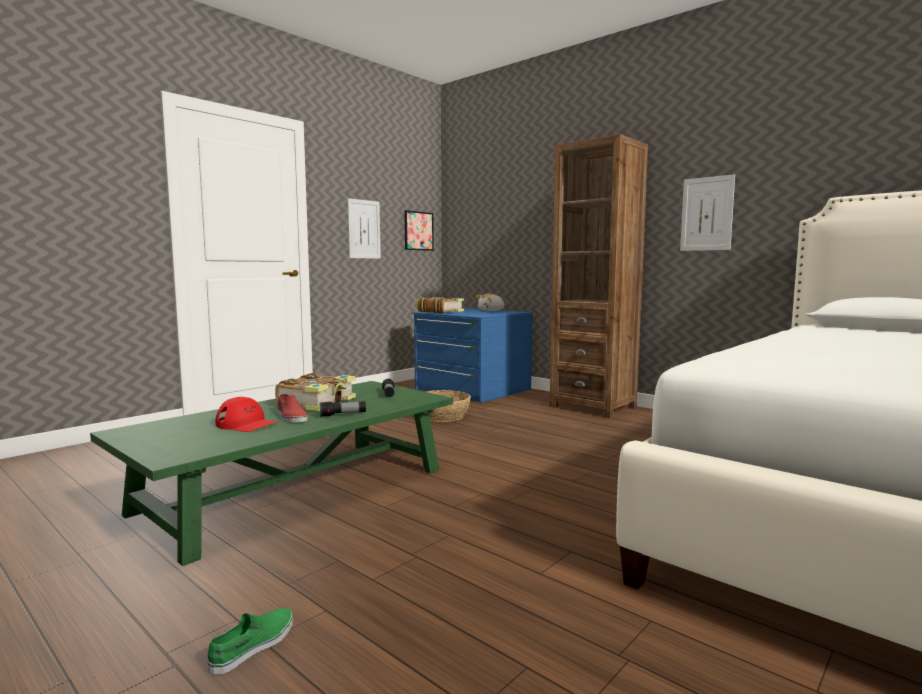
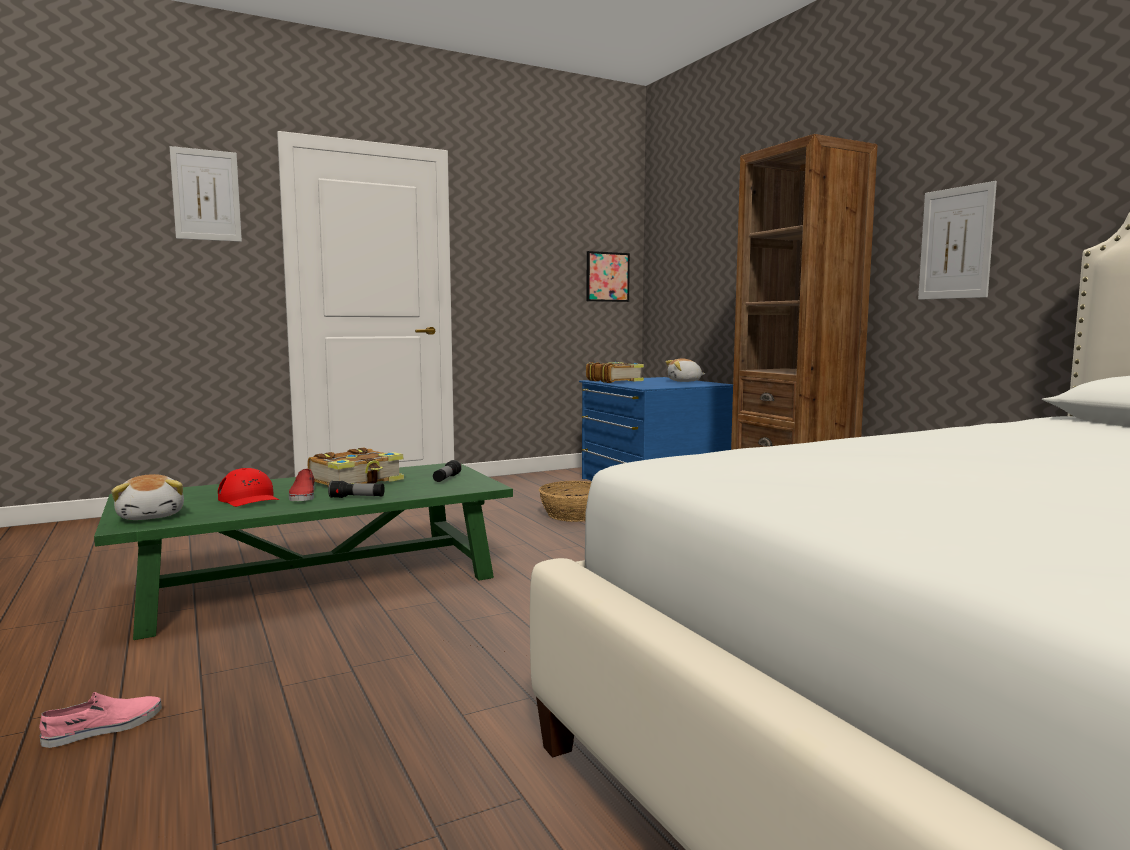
camera: 20 degrees right, 0 degrees up
green shoe [208,608,293,675] -> pink shoe [39,692,162,748]
picture [348,198,381,259] -> picture moved to [169,146,242,242]
none -> plush toy [111,474,184,520]

